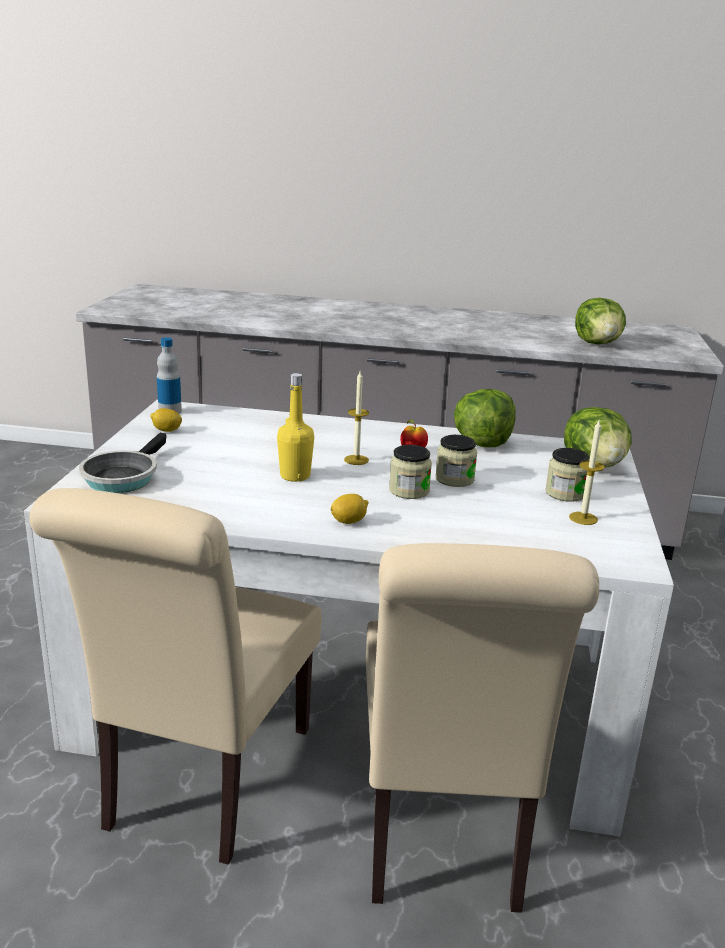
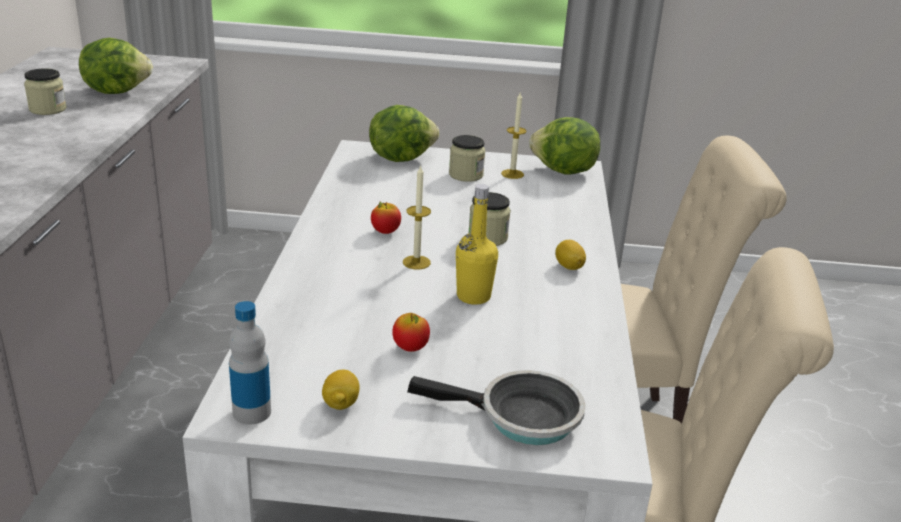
camera: 95 degrees left, 5 degrees up
jar [435,435,477,487] -> jar moved to [24,68,67,115]
lettuce [454,389,516,447] -> lettuce moved to [529,117,600,175]
none -> apple [392,313,430,352]

